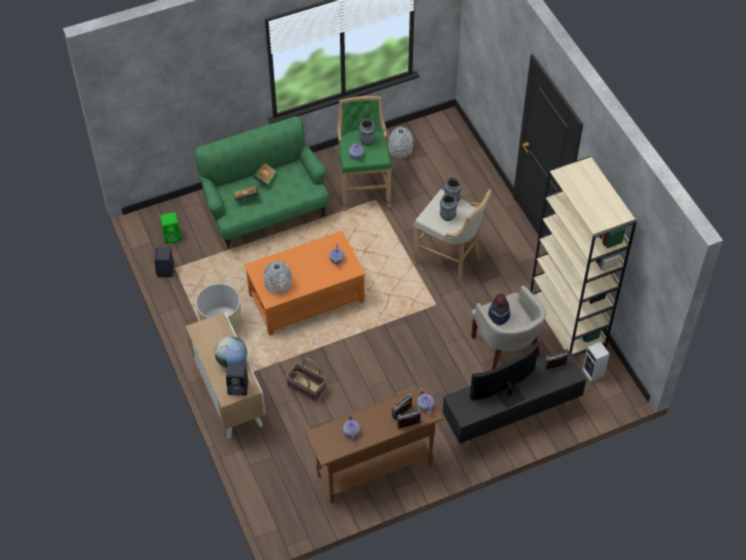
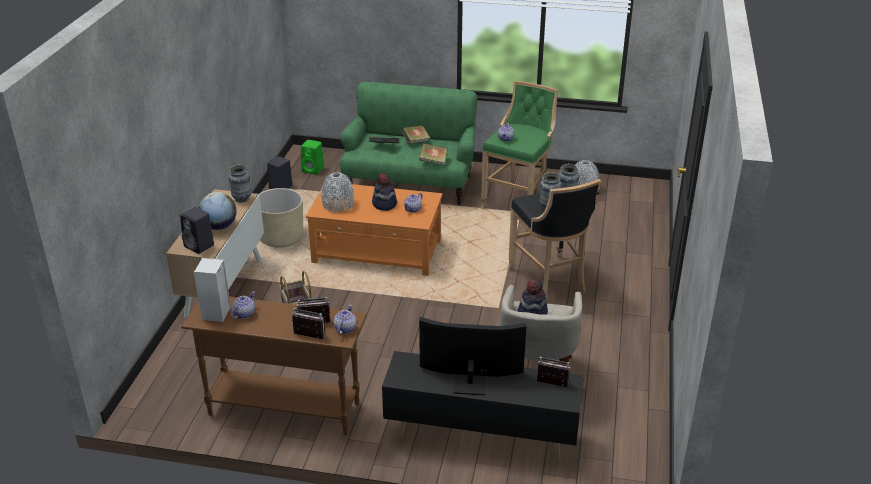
camera: 35 degrees right, 20 degrees down
vase [359,118,376,146] -> vase moved to [228,165,251,202]
beige stool [413,189,492,283] -> black stool [508,179,601,297]
beige bookcase [530,156,637,357] -> none
speaker [582,341,610,382] -> speaker moved to [194,258,231,322]
none -> hat [372,173,397,211]
none -> book [419,143,448,166]

